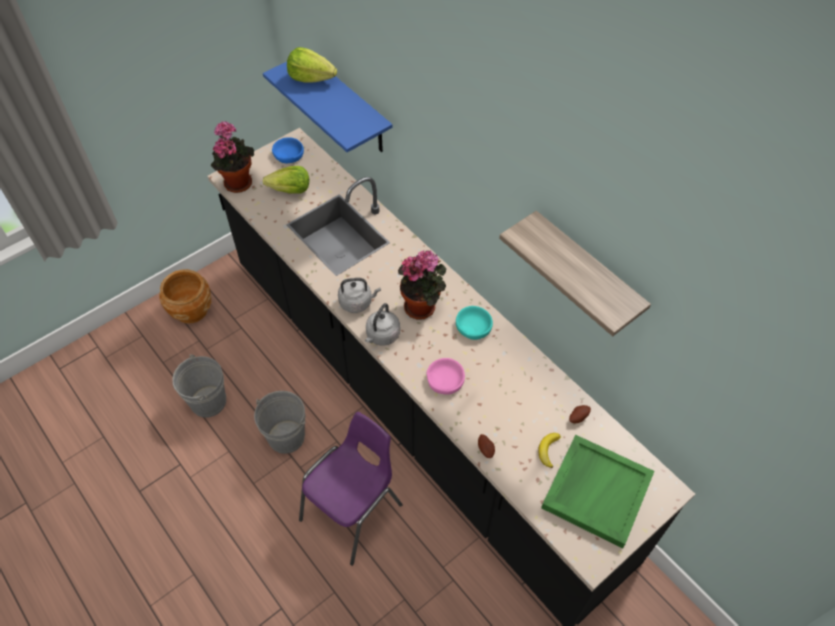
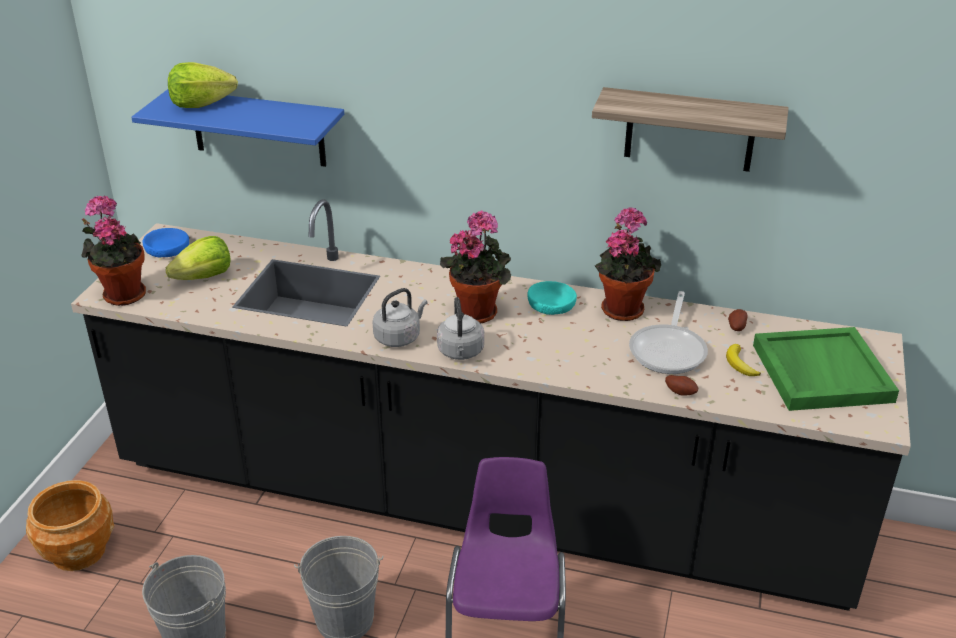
camera: 35 degrees left, 20 degrees down
pink bowl [426,358,465,395] -> none
none -> potted plant [595,207,661,321]
none -> frying pan [629,291,708,374]

